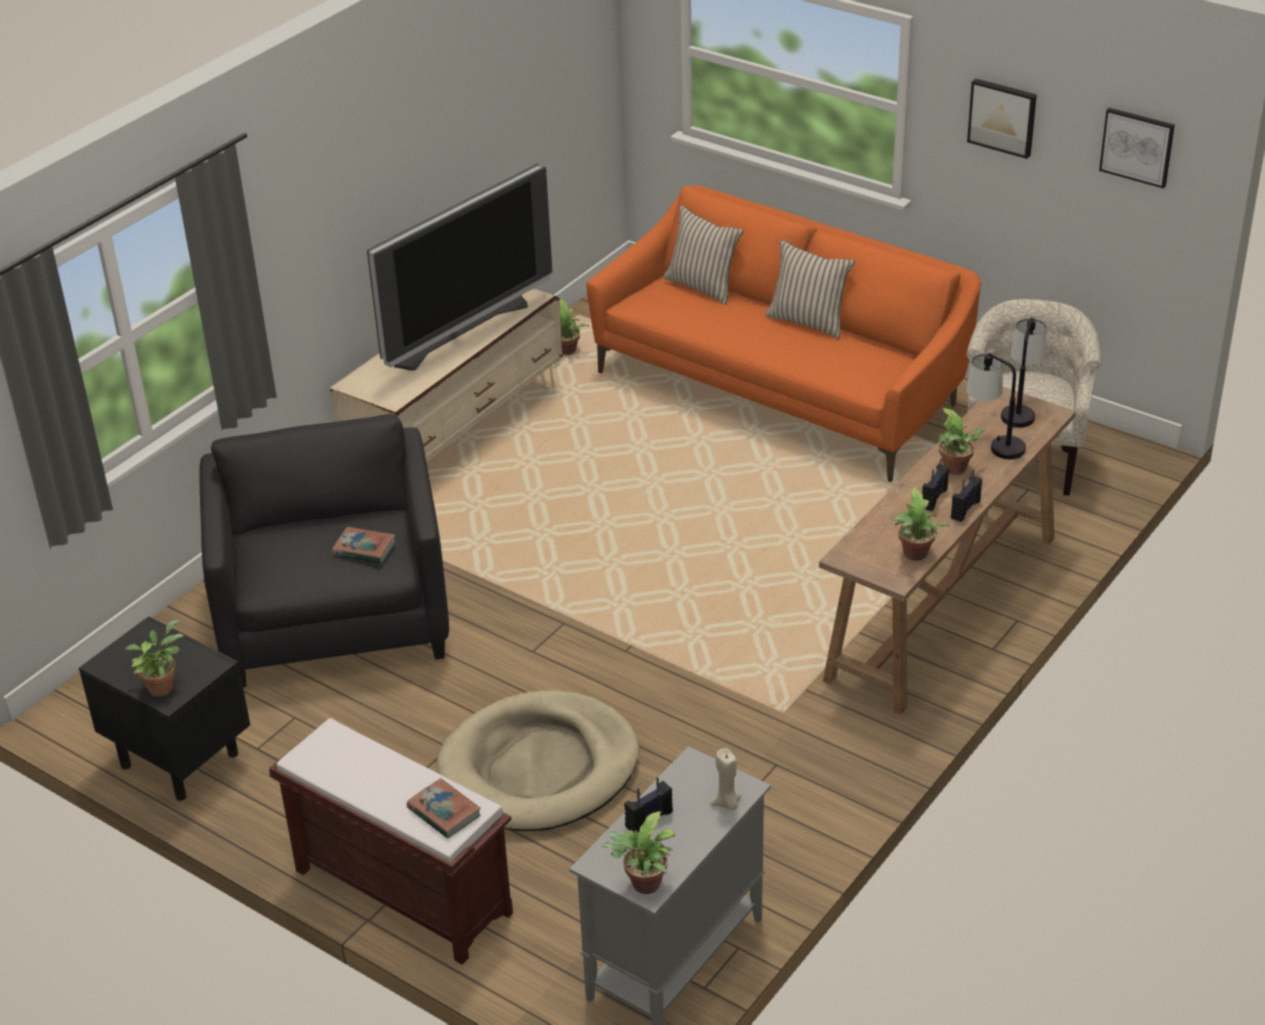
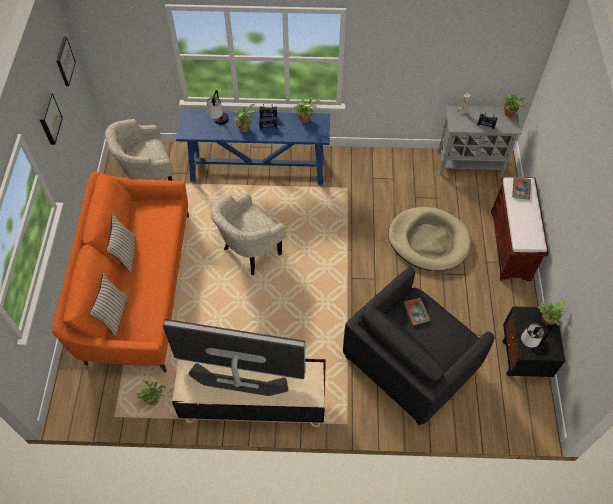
camera: 125 degrees left, 20 degrees up
brown console table [819,387,1076,715] -> blue console table [176,110,330,185]
table lamp [1001,317,1047,428] -> table lamp moved to [521,324,553,355]
none -> beige armchair [211,194,286,275]

